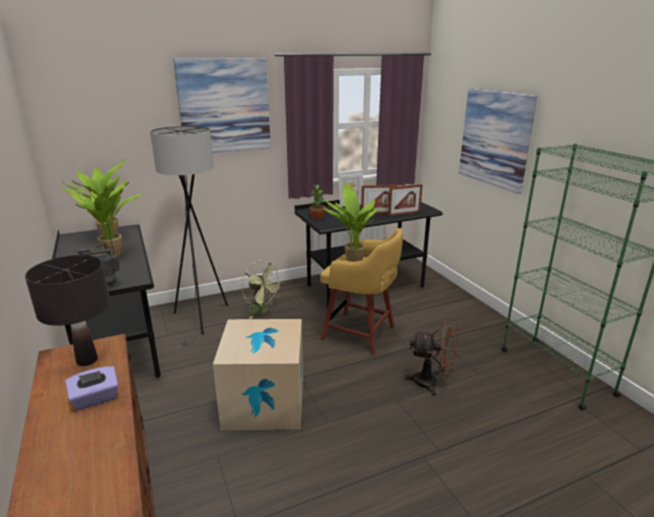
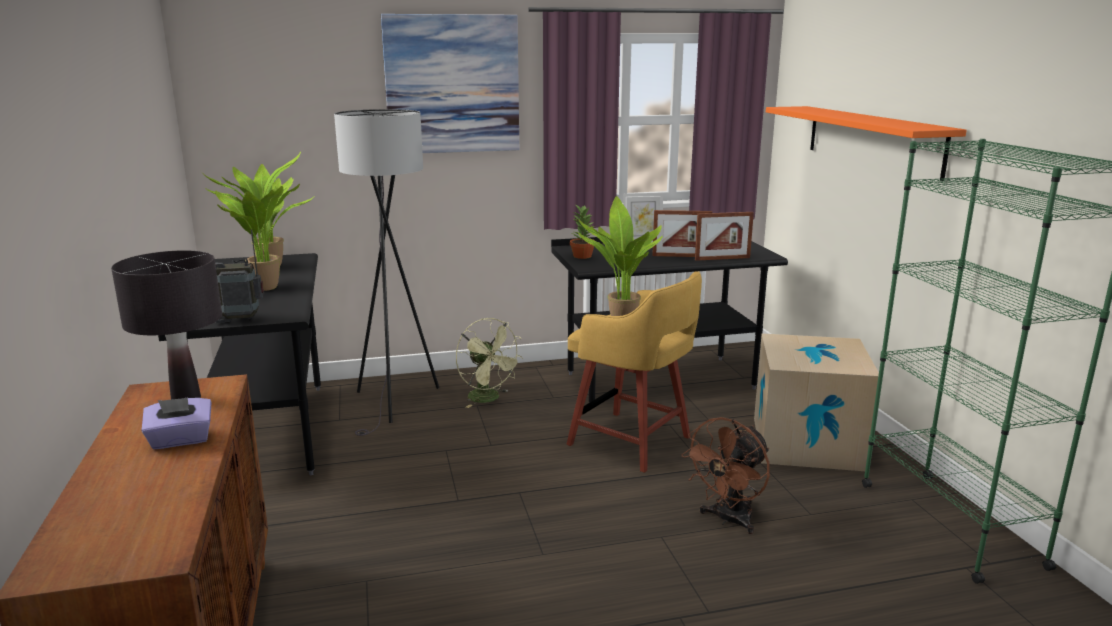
camera: 10 degrees right, 5 degrees down
cardboard box [213,319,303,430] -> cardboard box moved to [754,333,879,471]
brown fan [405,321,459,396] -> brown fan turned 105 degrees clockwise [682,417,770,534]
picture [459,89,538,194] -> orange shelf [766,106,967,181]

